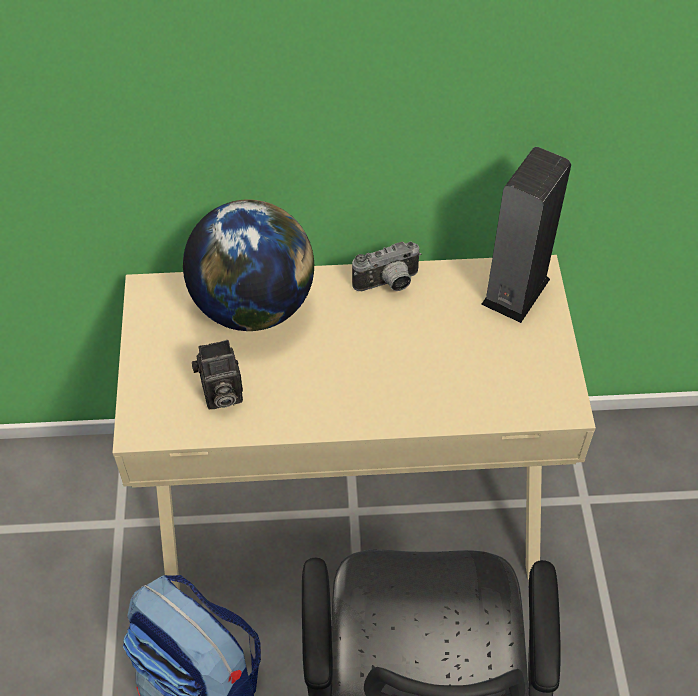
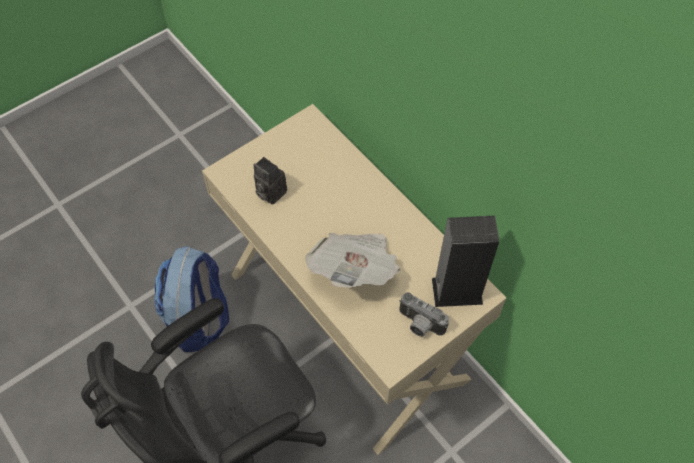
camera: 55 degrees right, 5 degrees up
globe [183,199,314,331] -> none
camera [352,242,421,291] -> camera moved to [399,292,449,337]
none -> newspaper [305,233,400,288]

